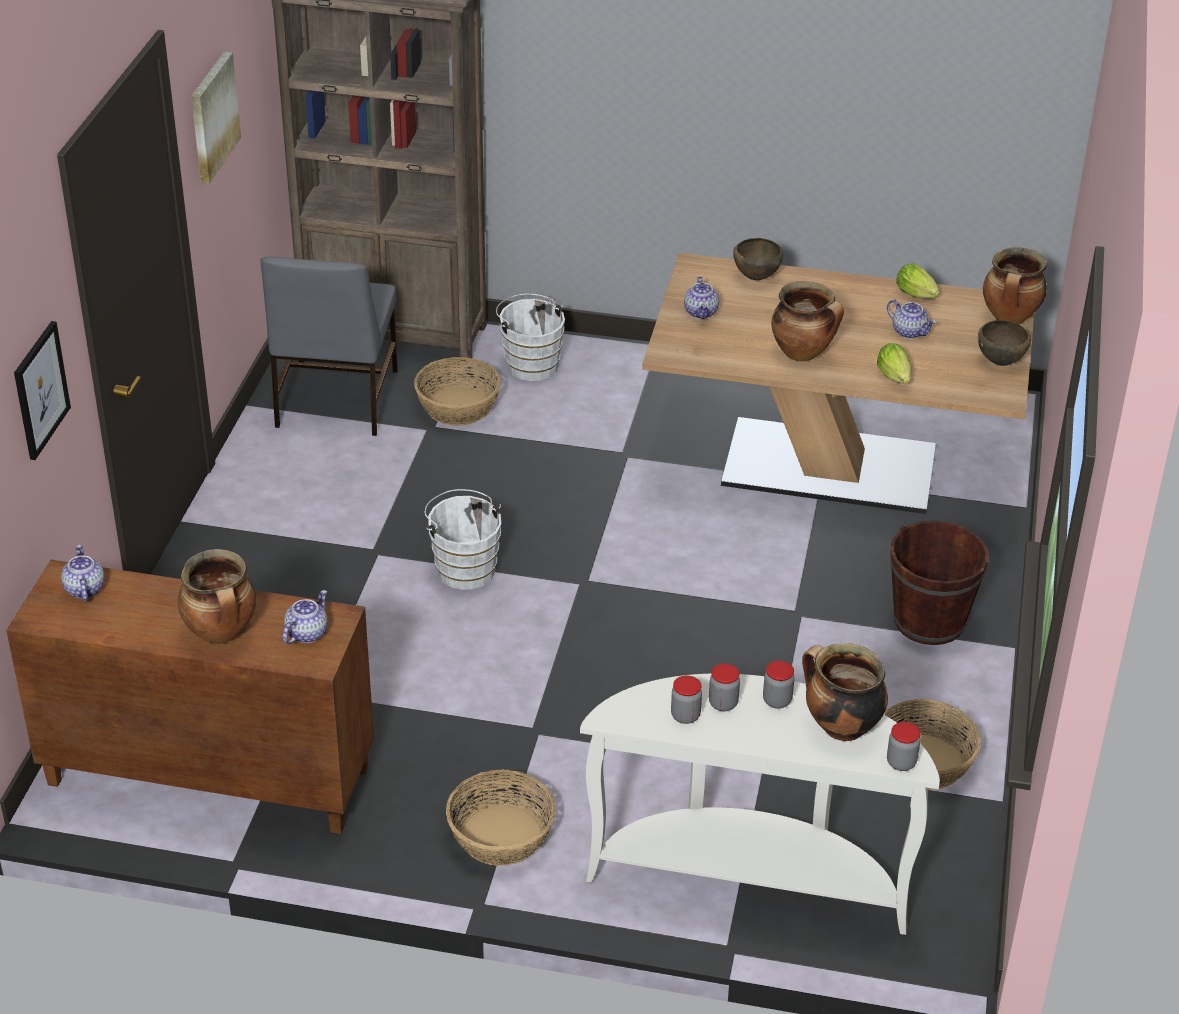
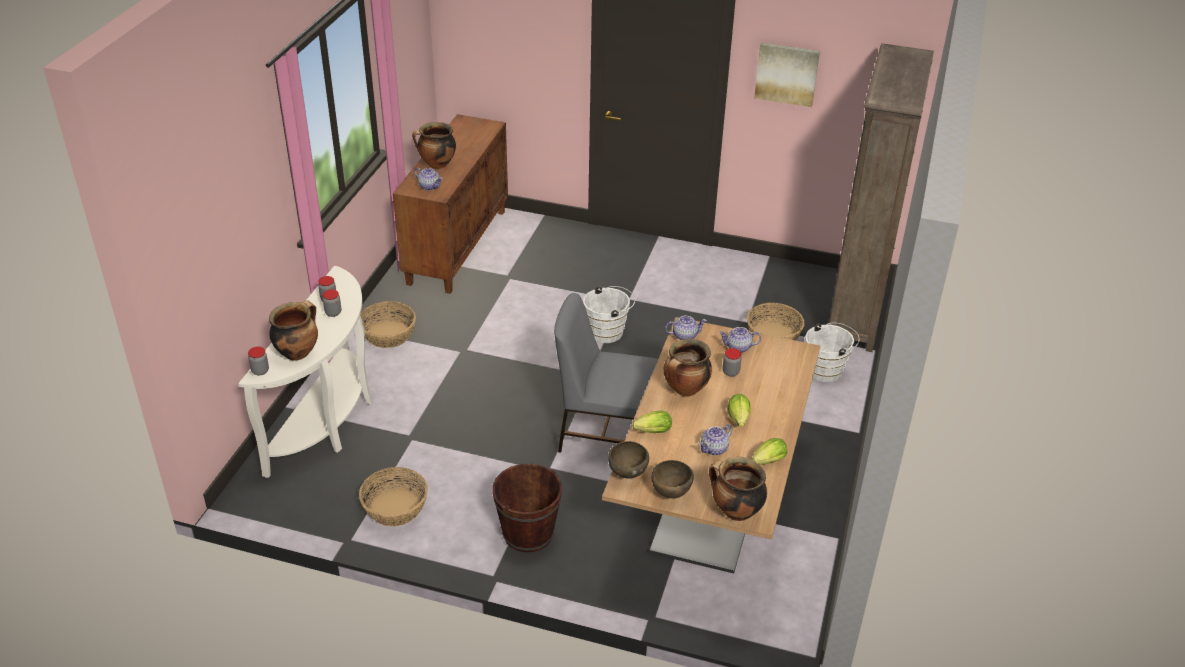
camera: 95 degrees right, 0 degrees up
picture [14,321,71,460] -> none
teapot [61,545,105,601] -> teapot moved to [665,316,707,340]
grey chair [261,257,398,436] -> grey chair moved to [554,293,658,453]
brown bowl [733,238,783,280] -> brown bowl moved to [608,441,649,479]
jar [763,661,795,709] -> jar moved to [723,348,742,377]
none -> lettuce [727,394,751,427]

